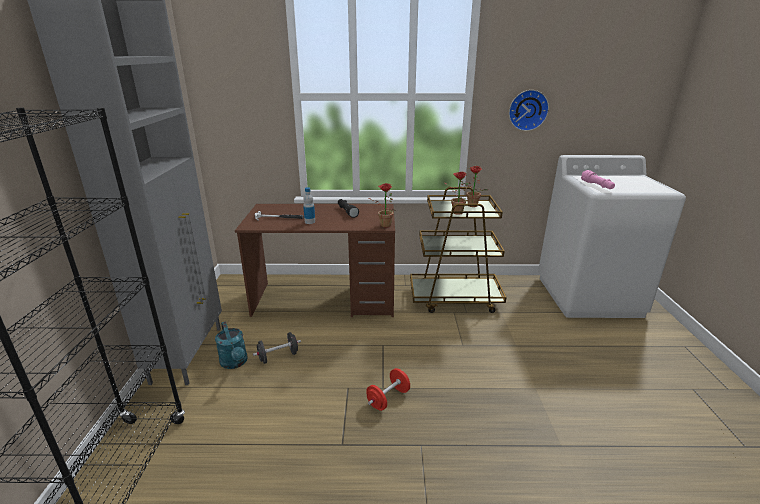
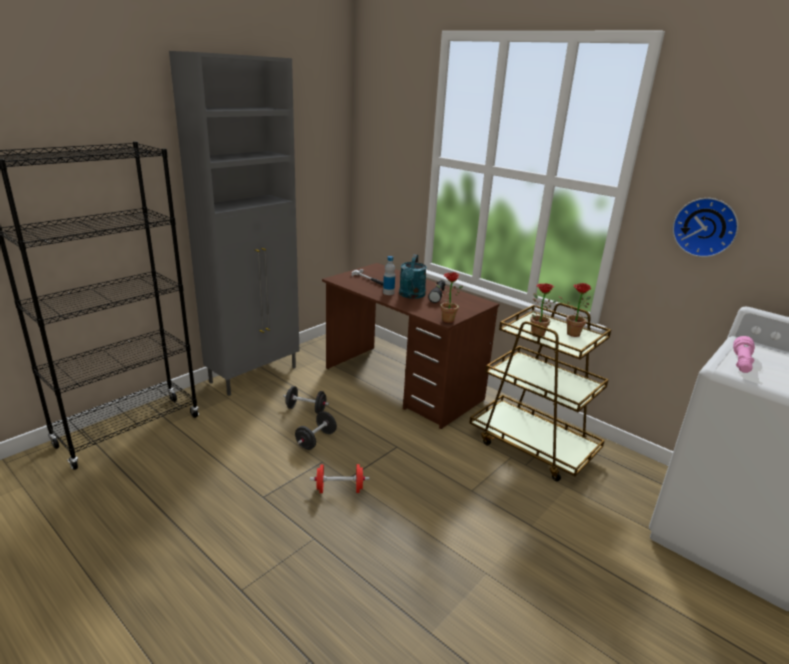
camera: 40 degrees right, 0 degrees up
turquoise watering can [215,322,247,369] -> turquoise watering can moved to [399,254,427,299]
none -> black dumbbell [295,411,337,450]

